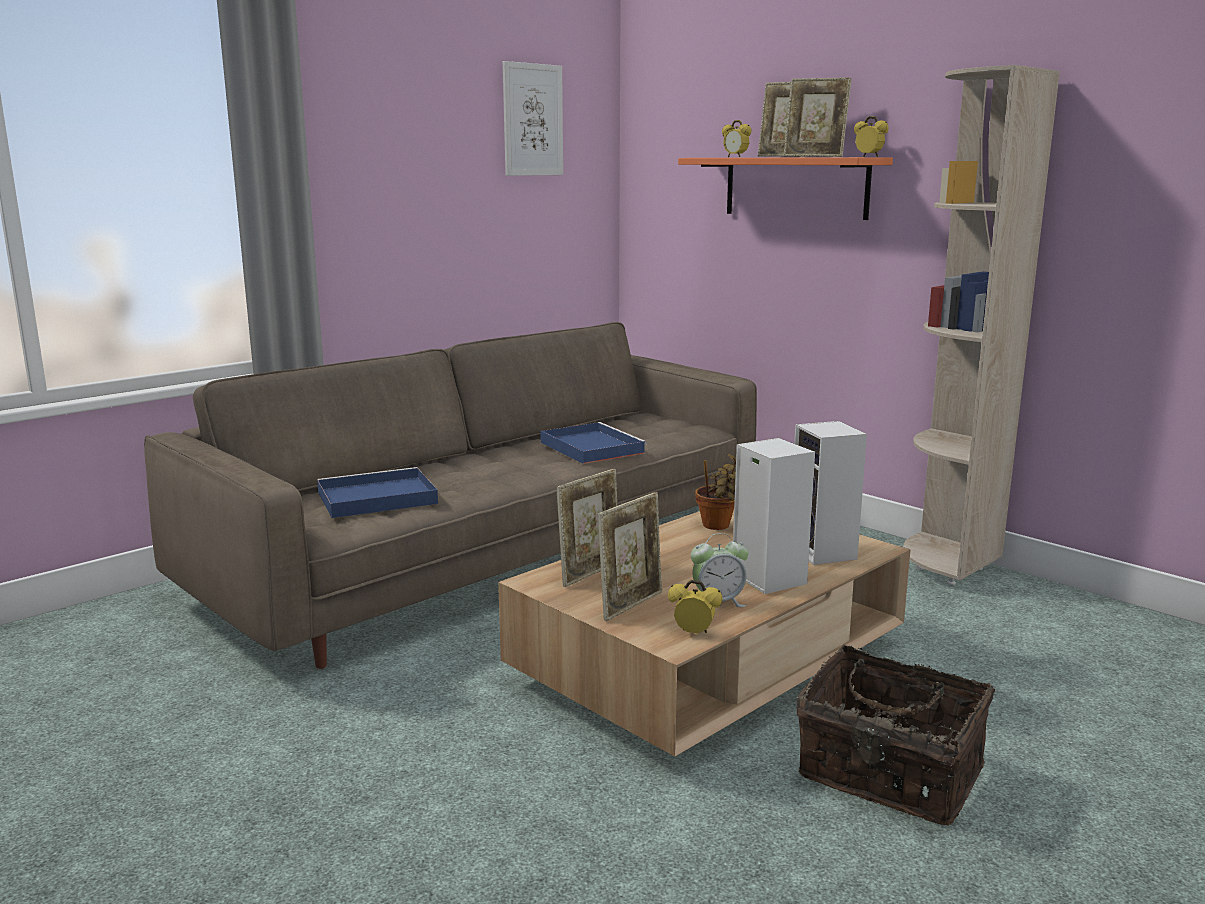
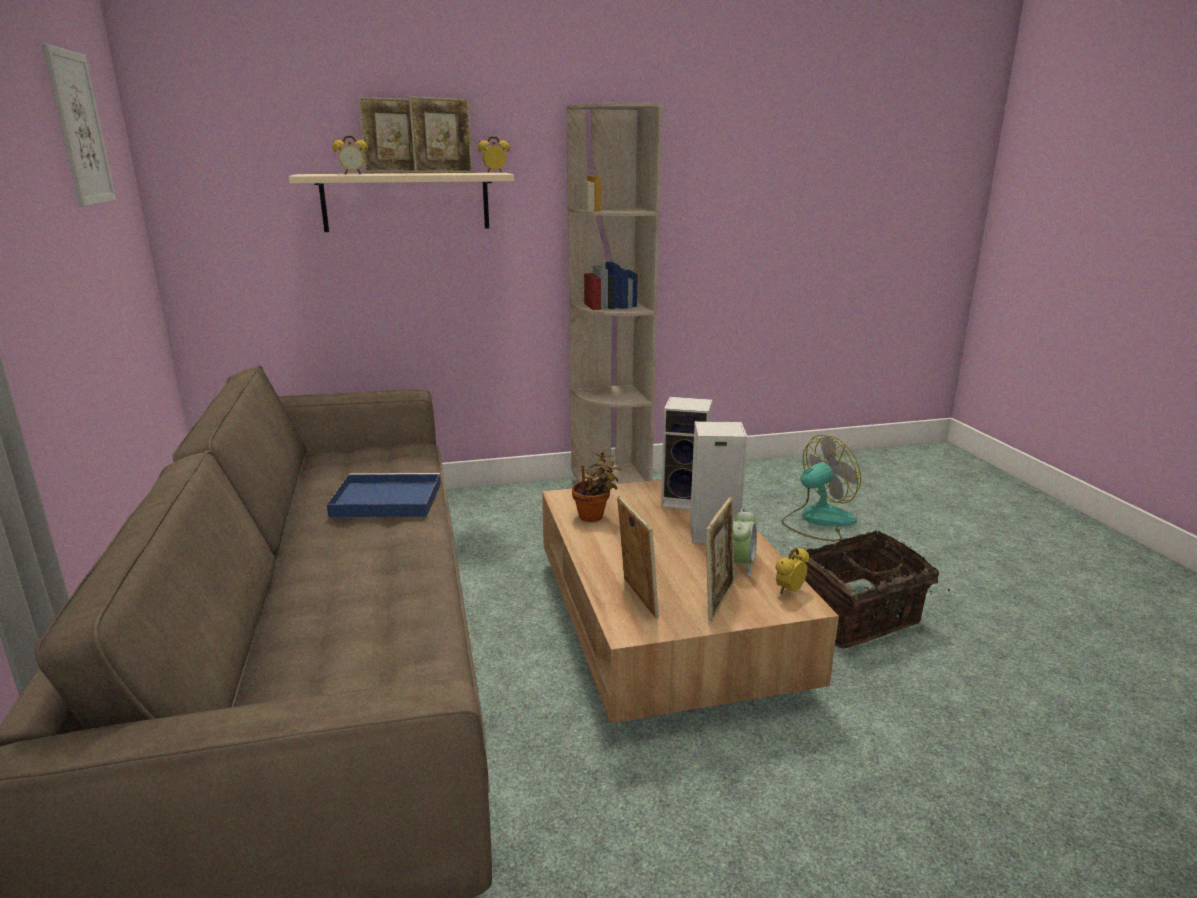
camera: 60 degrees left, 5 degrees up
blue tray [317,467,438,518] -> none
picture frame [598,492,662,621] -> picture frame turned 45 degrees clockwise [706,497,735,622]
orange shelf [678,157,893,220] -> beige shelf [288,173,514,232]
none -> fan [781,435,861,541]

